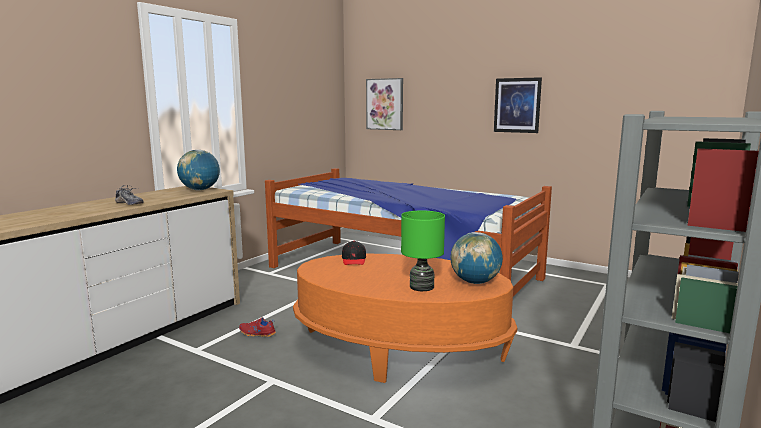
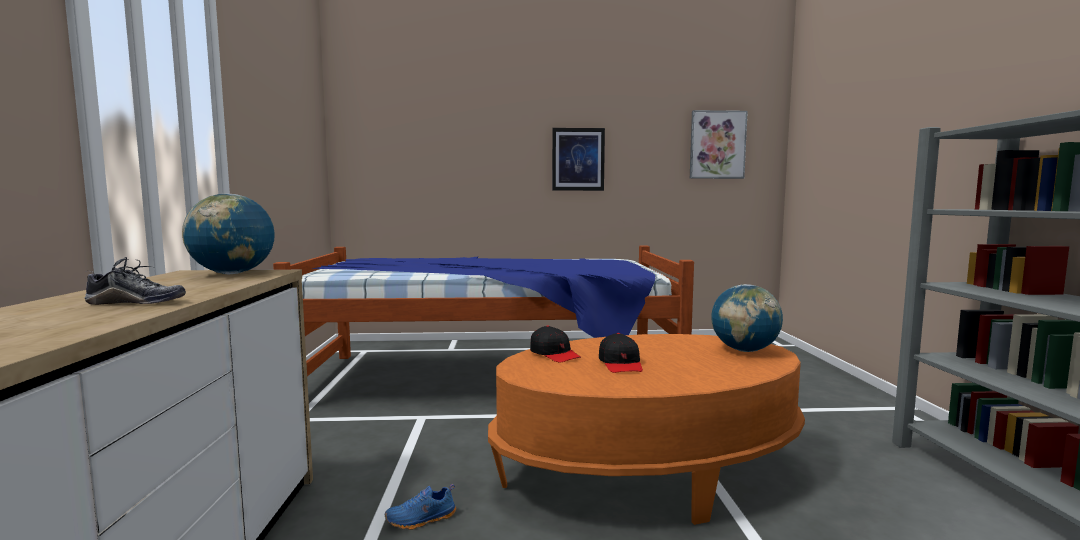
camera: 35 degrees left, 5 degrees down
red shoe [239,317,276,337] -> blue shoe [385,484,456,530]
picture [366,78,403,130] -> picture moved to [690,110,748,179]
green table lamp [401,210,445,291] -> none
none -> black cap [599,333,643,373]

